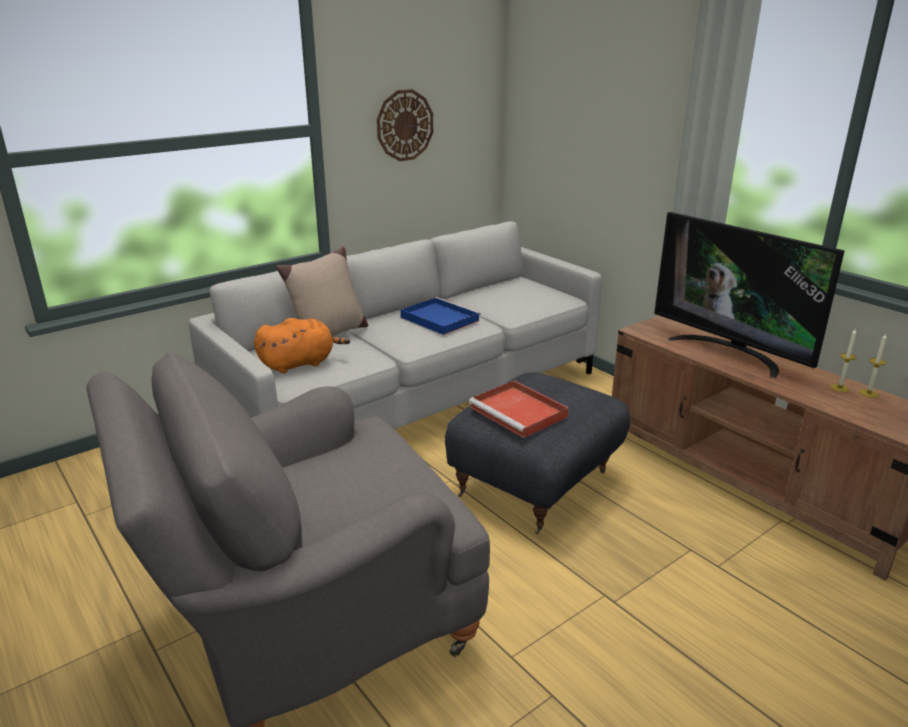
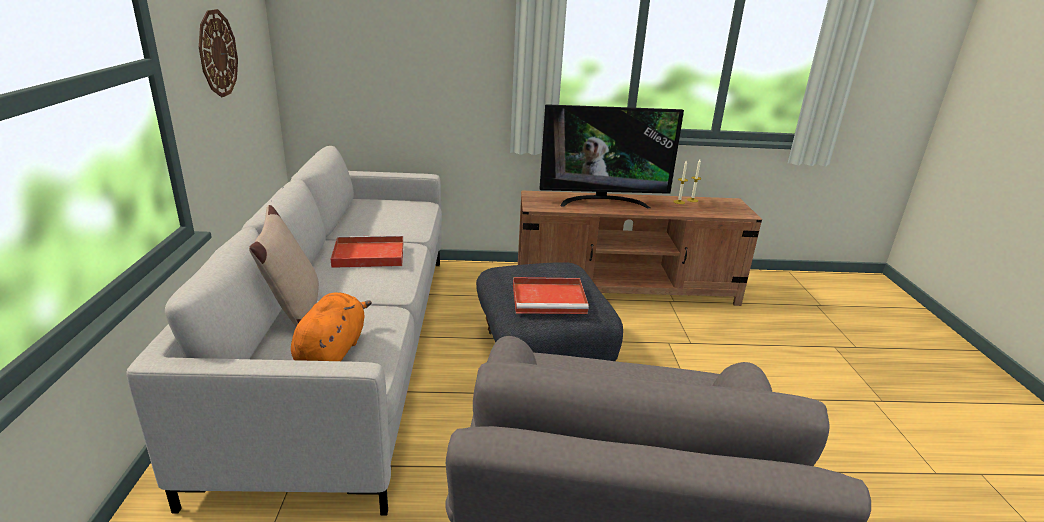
camera: 55 degrees left, 0 degrees up
blue tray [400,297,481,335] -> red tray [331,235,403,268]

